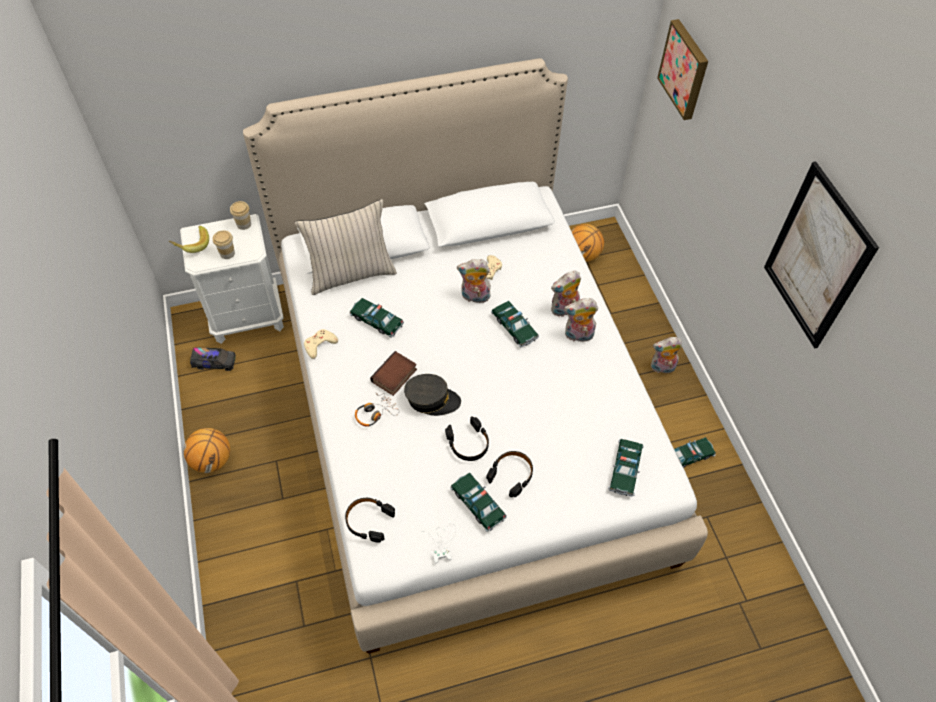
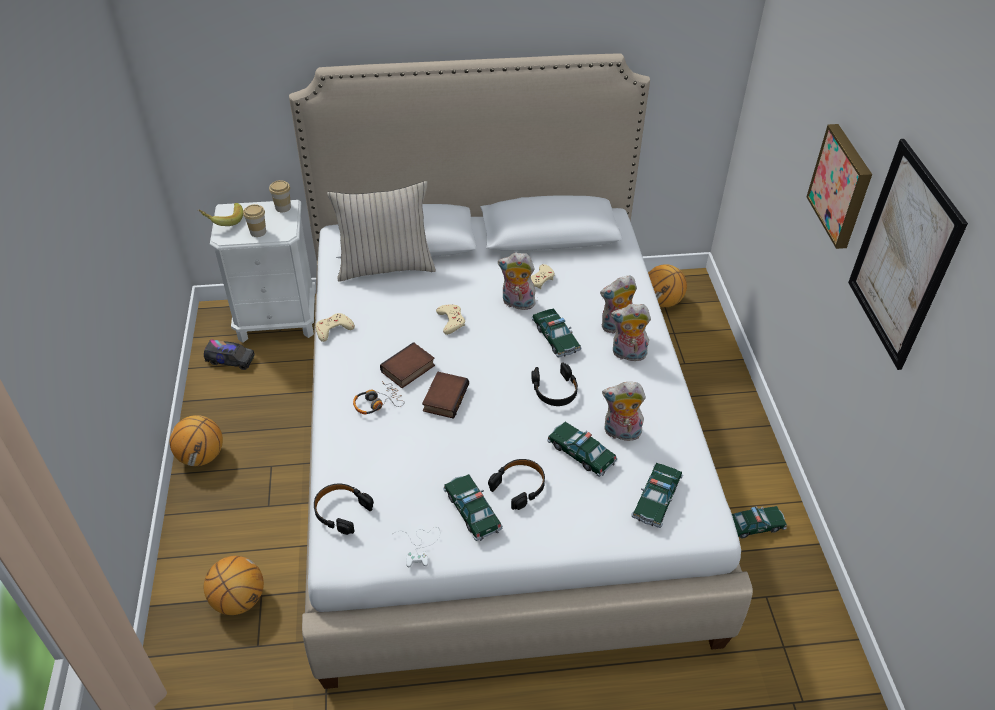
camera: 10 degrees right, 10 degrees down
toy car [349,298,404,338] -> toy car moved to [547,422,617,477]
grey cap [404,374,461,416] -> book [422,372,469,419]
black headphones [445,416,489,461] -> black headphones moved to [531,362,578,406]
plush toy [651,337,682,373] -> plush toy moved to [602,382,646,444]
picture [657,19,708,120] -> picture moved to [806,124,872,249]
none -> basketball [204,556,264,615]
none -> beige game controller [436,305,465,335]

